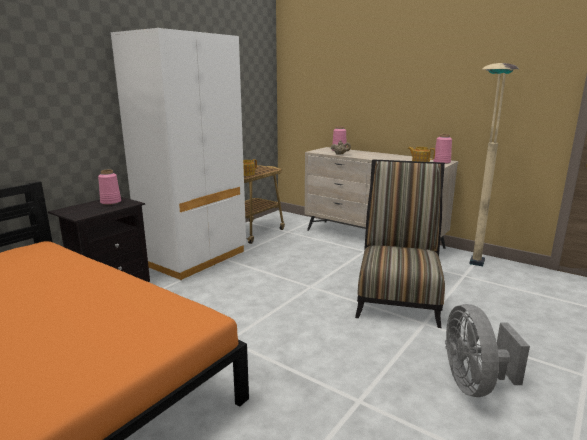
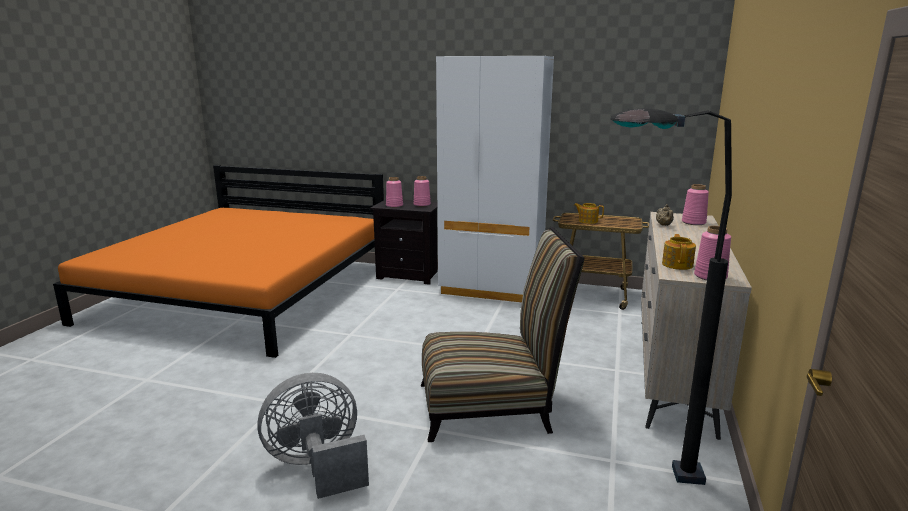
camera: 70 degrees right, 0 degrees up
beige floor lamp [469,63,519,266] -> black floor lamp [610,109,732,485]
none -> pink vase [386,177,403,208]

